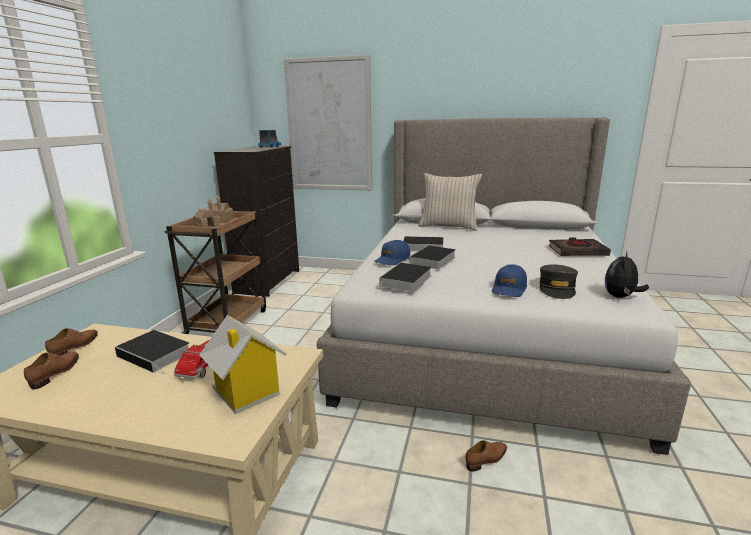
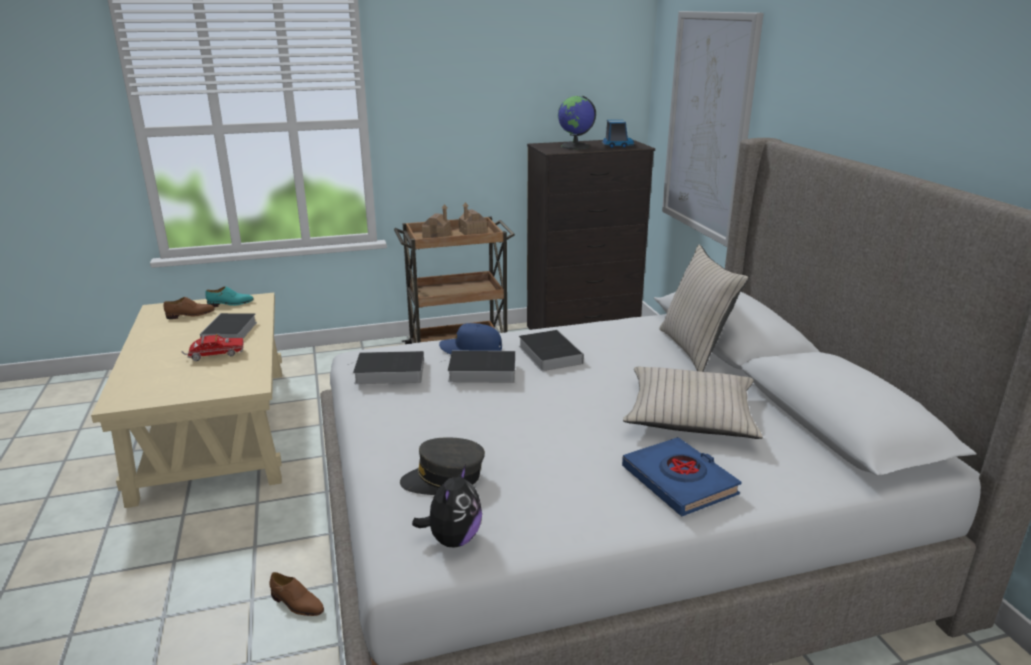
camera: 60 degrees right, 5 degrees up
brown shoe [45,328,98,356] -> turquoise shoe [205,286,254,307]
toy house [199,315,287,414] -> none
blue cap [492,264,527,297] -> none
black book [548,237,611,256] -> blue book [622,437,742,516]
plush toy [605,250,649,298] -> plush toy turned 105 degrees clockwise [412,465,482,548]
none -> globe [558,96,596,149]
none -> beige pillow [623,367,763,439]

